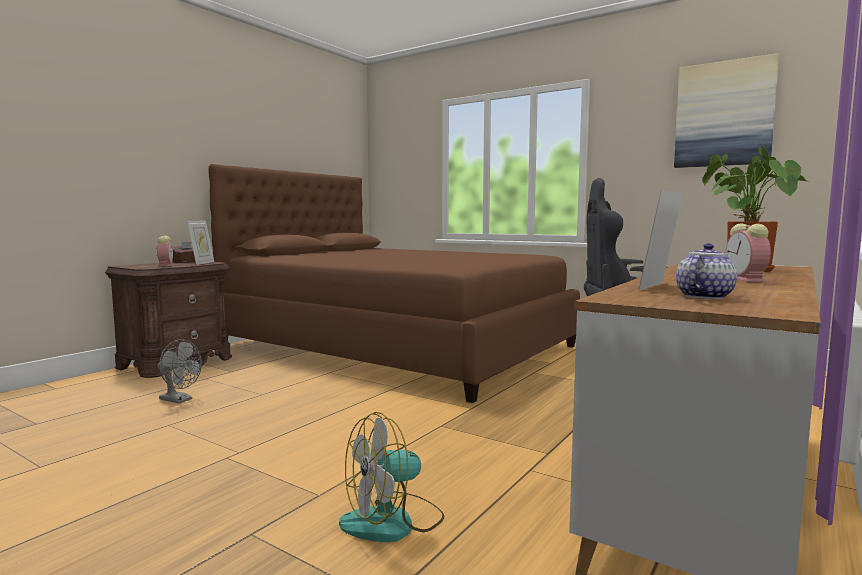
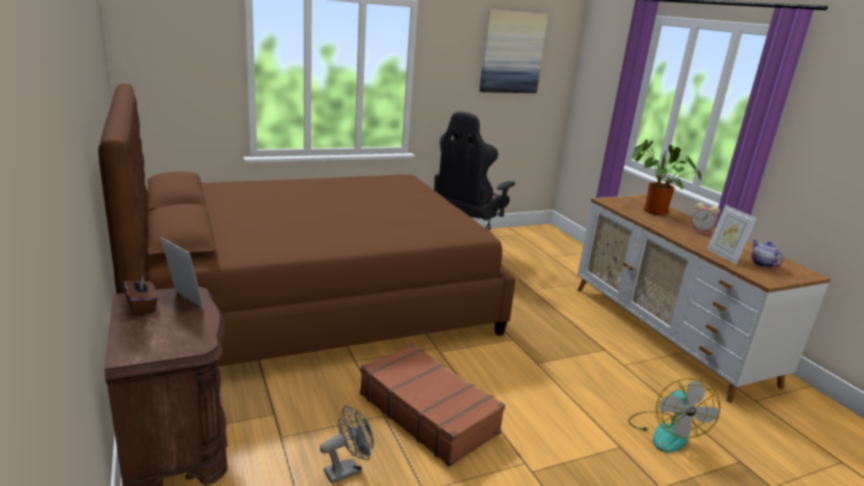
camera: 60 degrees left, 15 degrees up
alarm clock [156,236,173,267] -> none
none -> brown suitcase [360,344,505,467]

